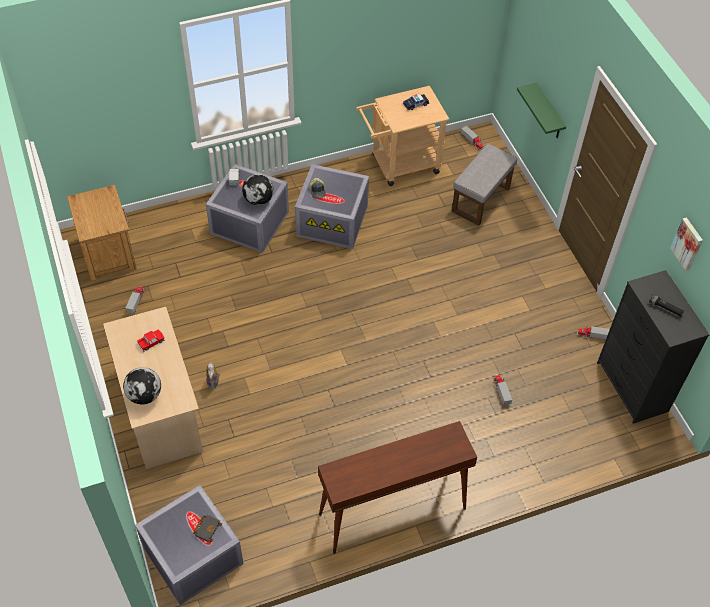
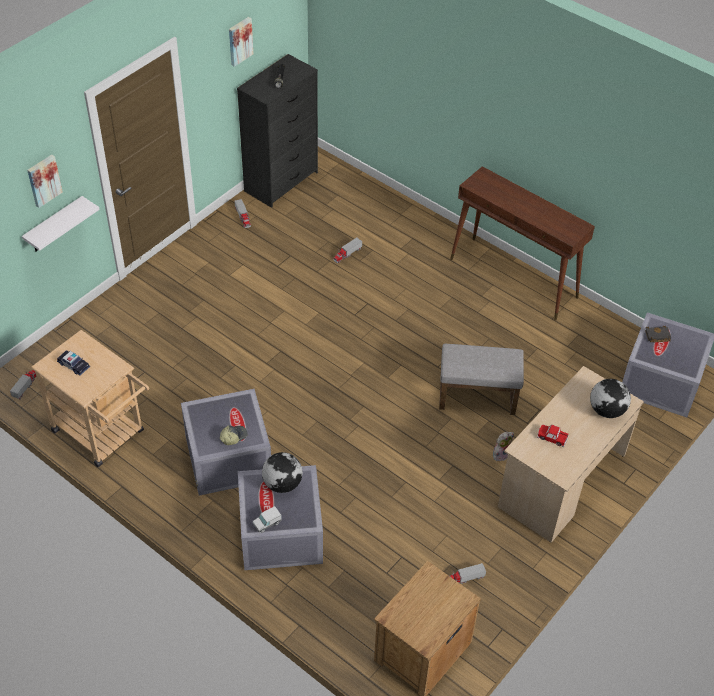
camera: 120 degrees left, 5 degrees down
grey ottoman [451,144,517,226] -> grey ottoman moved to [439,344,524,415]
green shelf [517,83,566,138] -> white shelf [22,196,100,252]
none -> picture [27,155,63,208]

